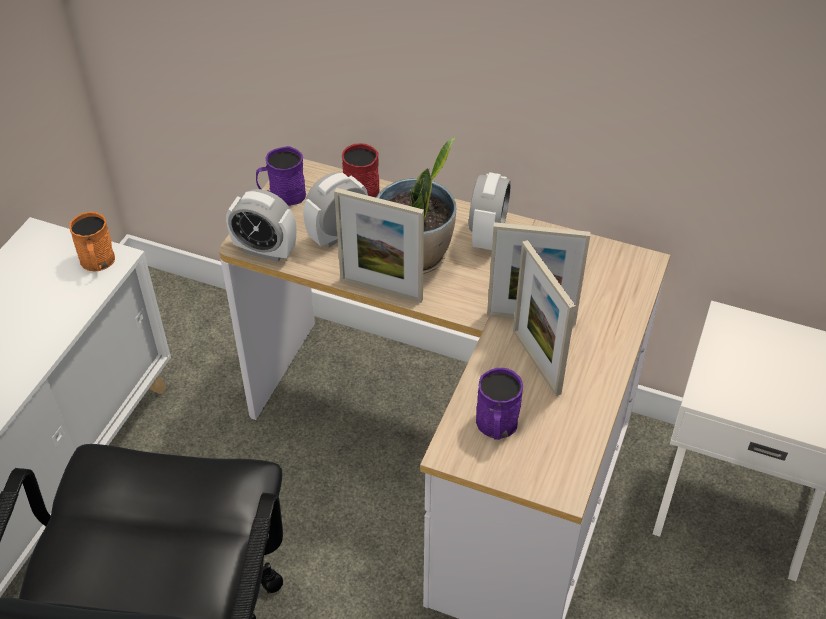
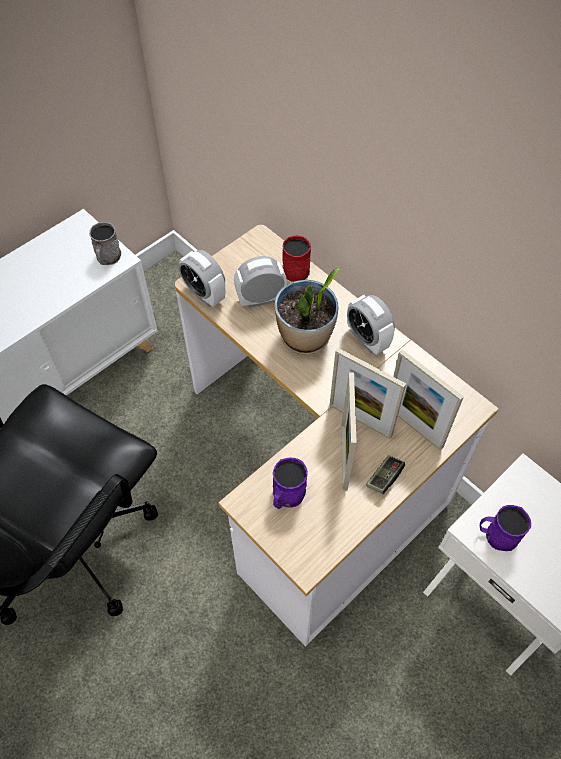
camera: 25 degrees right, 10 degrees up
orange mug [69,211,115,272] -> grey mug [89,222,121,265]
purple mug [256,146,306,206] -> purple mug moved to [480,505,531,551]
picture frame [334,188,424,303] -> picture frame moved to [393,350,464,451]
alarm clock [469,172,511,250] -> alarm clock turned 105 degrees clockwise [347,295,395,355]
none -> game controller [367,455,405,494]

